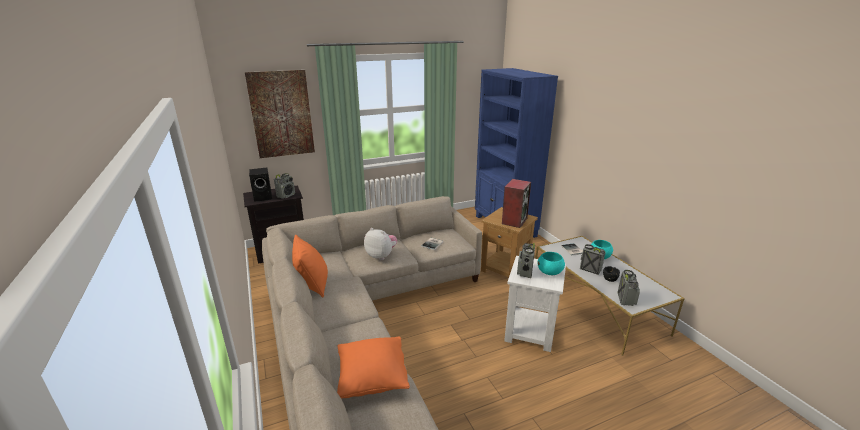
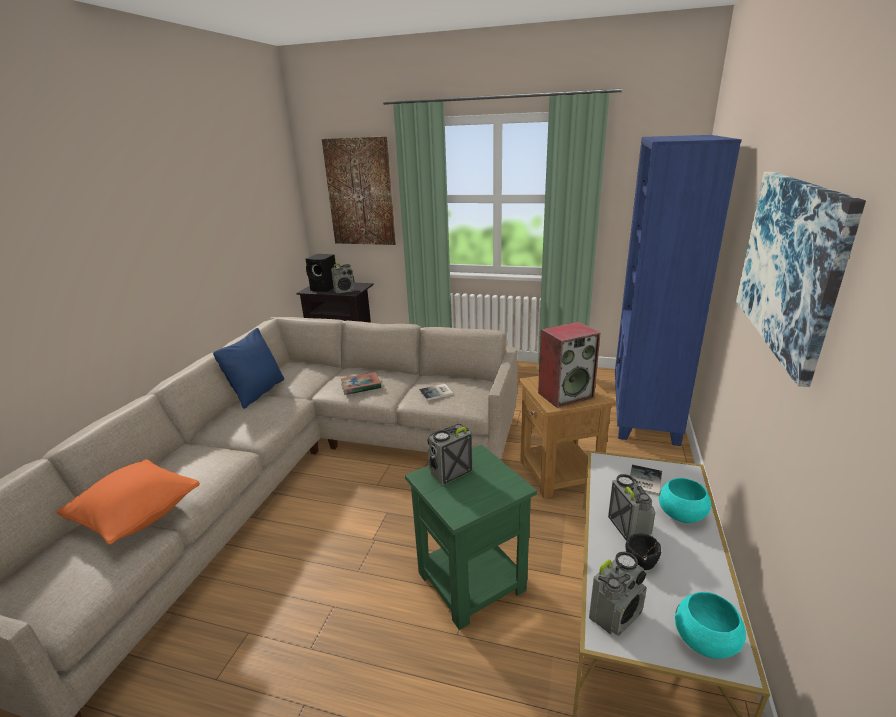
camera: 40 degrees right, 0 degrees up
orange pillow [292,235,328,297] -> blue pillow [213,328,284,409]
plush toy [364,228,397,260] -> book [341,372,381,395]
white side table [504,256,566,352] -> green side table [405,444,537,630]
turquoise bowl [538,252,565,275] -> turquoise bowl moved to [675,592,746,659]
none -> picture [736,172,866,387]

